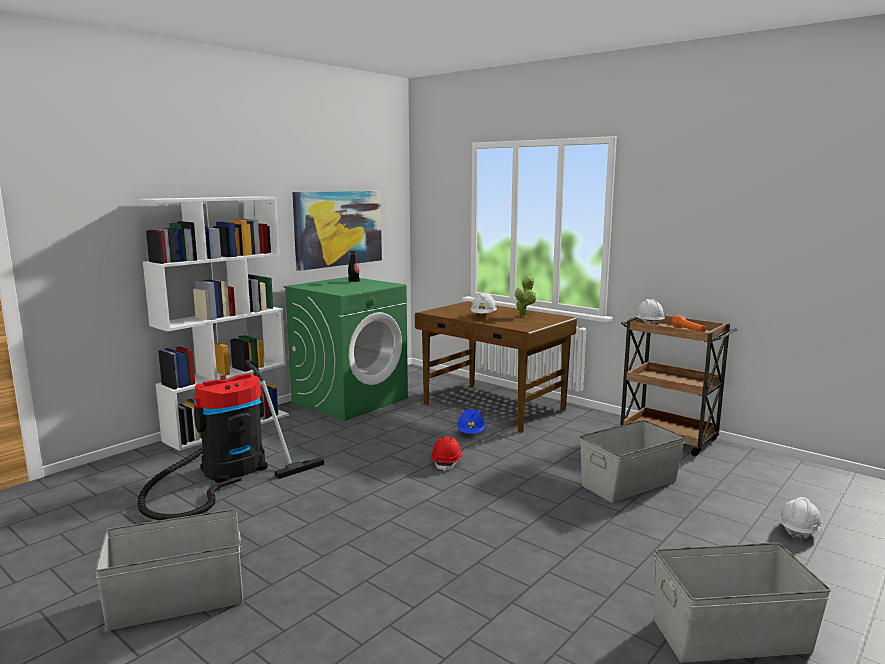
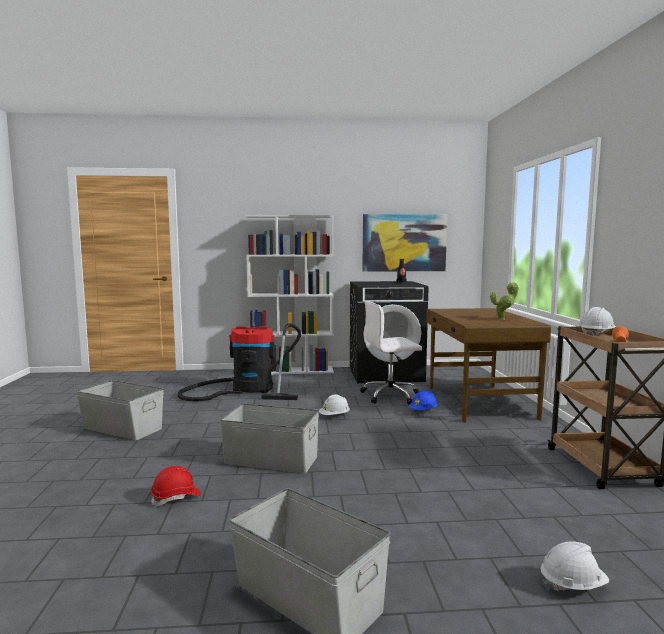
camera: 45 degrees right, 5 degrees down
green washing machine [284,277,408,421] -> black washing machine [350,281,429,383]
red hard hat [431,437,462,472] -> red hard hat moved to [151,466,201,506]
white hard hat [471,294,497,313] -> white hard hat moved to [319,394,350,415]
grey storage box [580,420,686,503] -> grey storage box moved to [220,404,319,473]
none -> white office chair [360,301,422,405]

